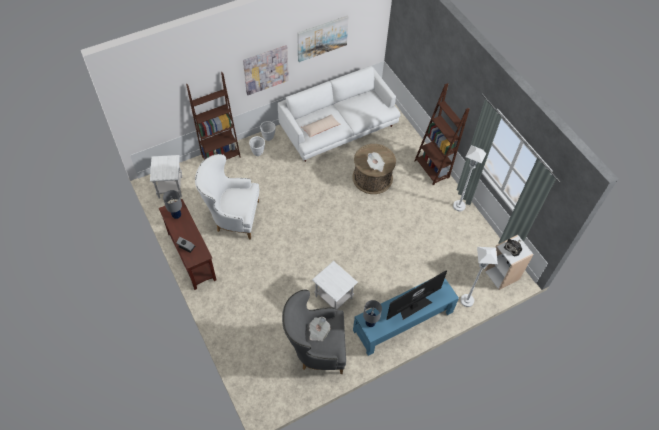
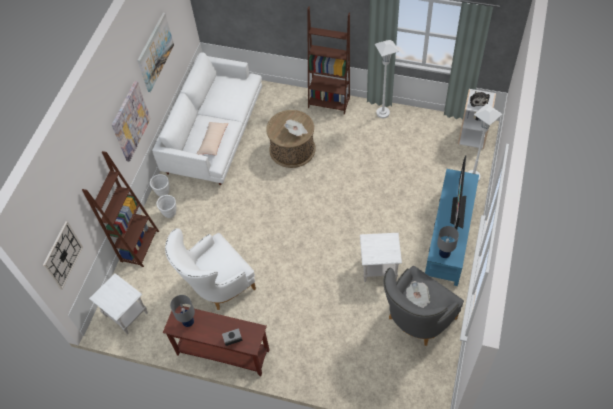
camera: 40 degrees left, 0 degrees up
none -> wall clock [43,221,83,290]

